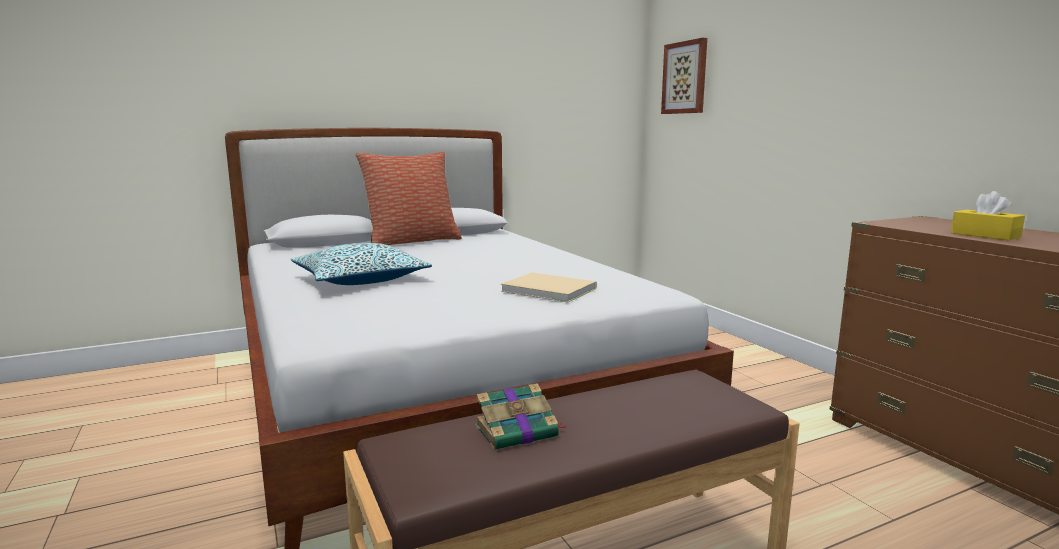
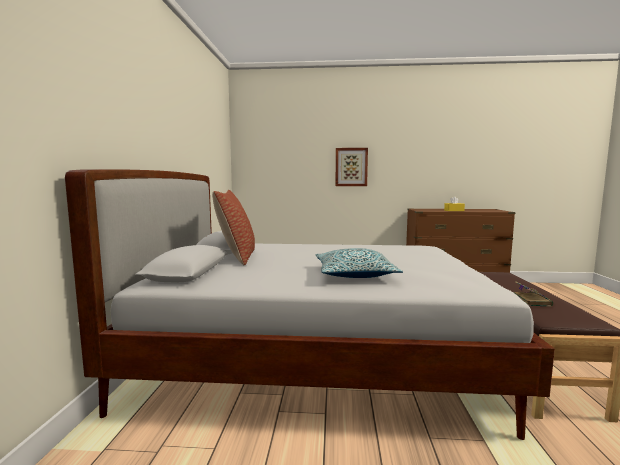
camera: 60 degrees left, 5 degrees down
beige book [501,273,597,303] -> none
picture [661,38,707,114] -> picture moved to [335,148,368,186]

